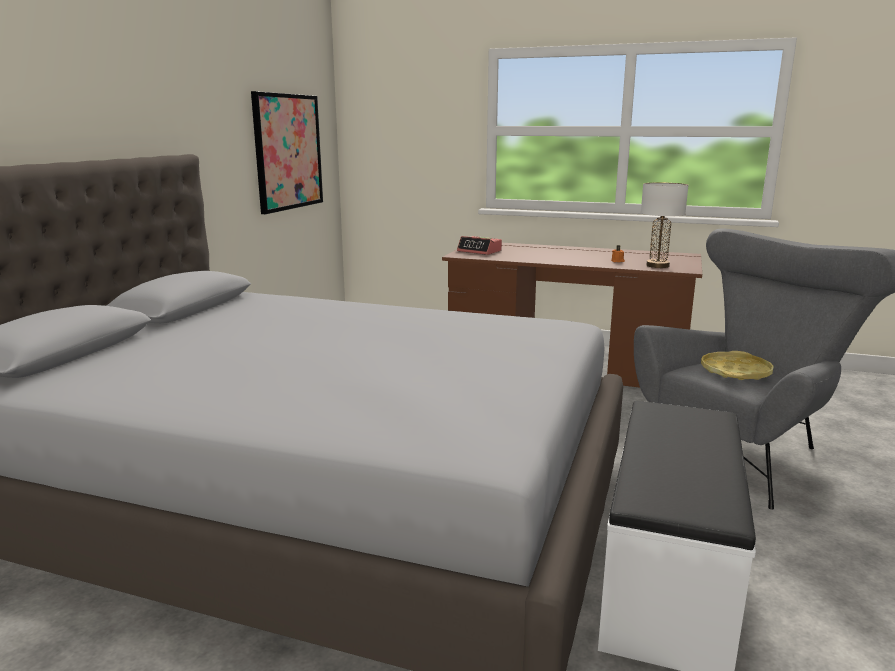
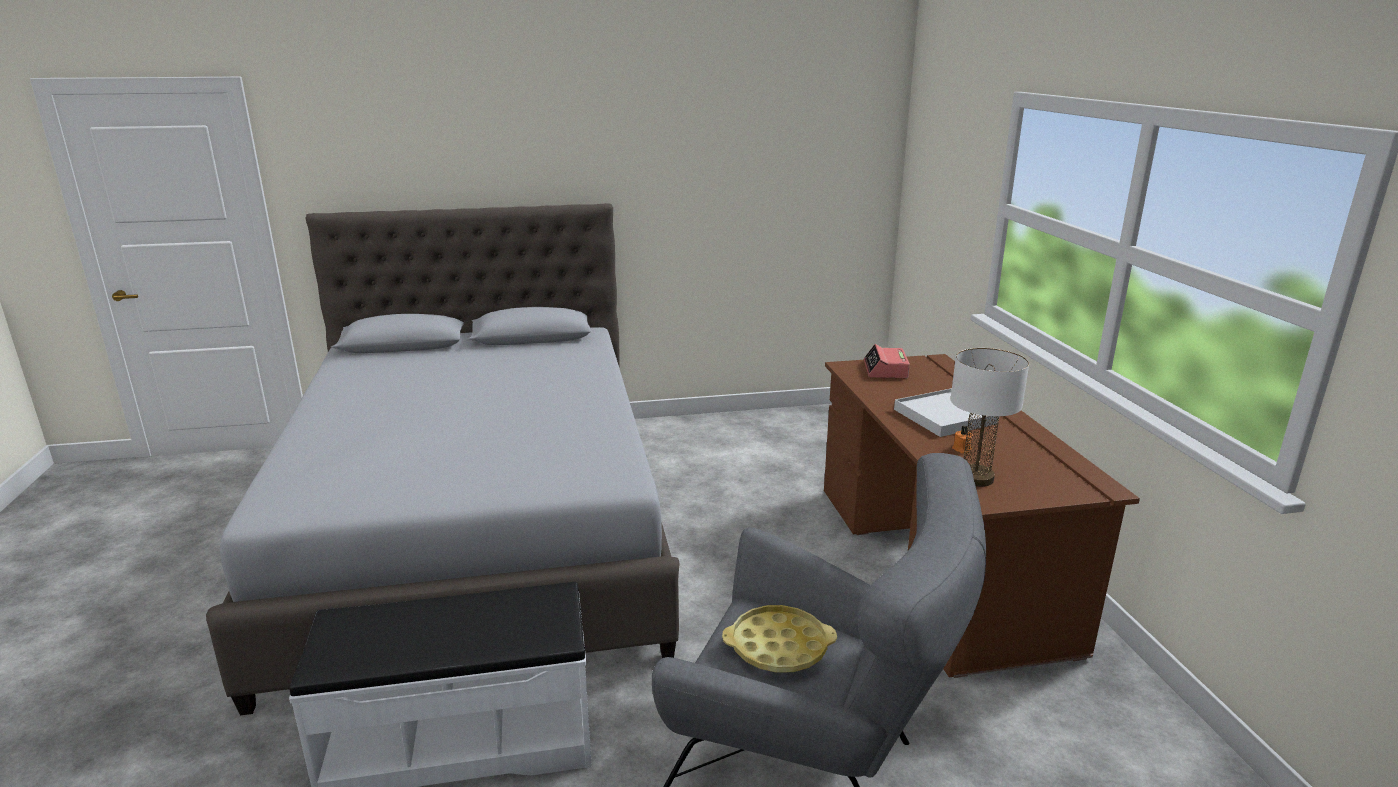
camera: 60 degrees right, 5 degrees up
picture [251,91,323,214] -> none
none -> white tray [894,389,998,437]

